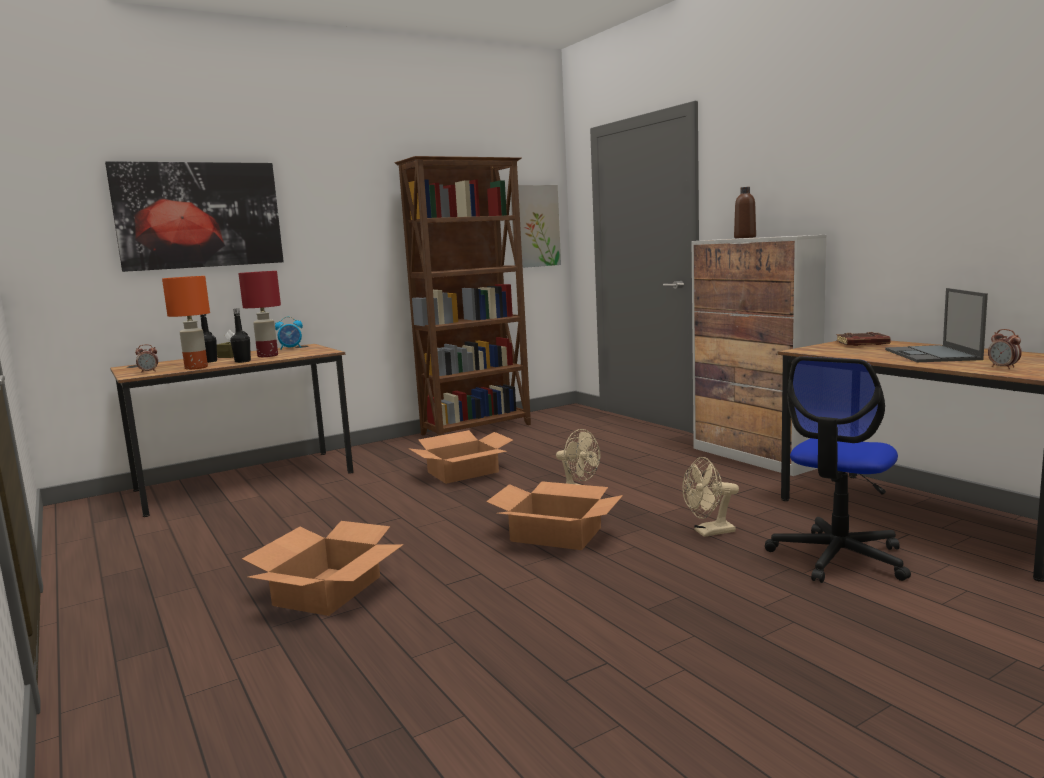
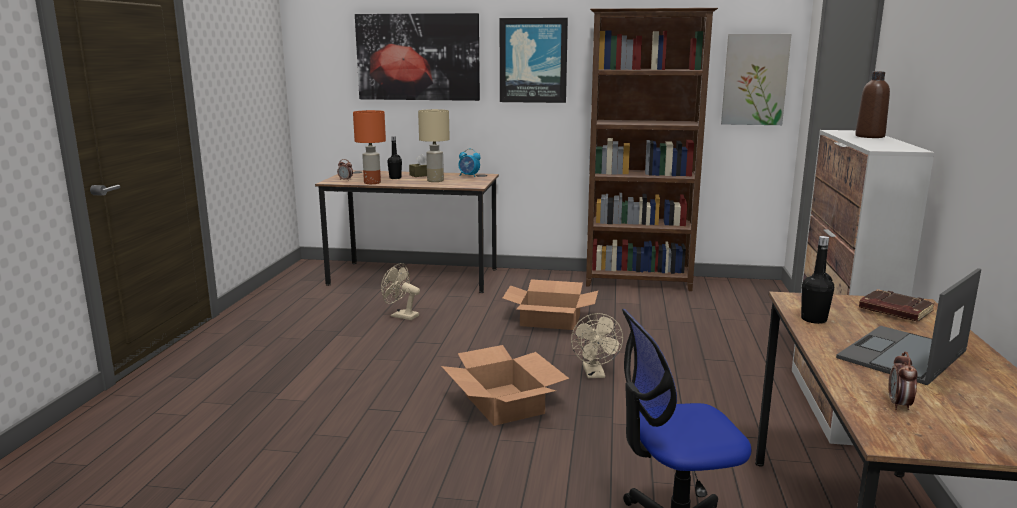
camera: 40 degrees right, 5 degrees up
black bottle [230,308,251,363] -> black bottle moved to [801,236,834,324]
red table lamp [238,271,281,357] -> beige table lamp [418,109,450,182]
cardboard box [242,521,404,616] -> none
beige fan [682,457,739,537] -> beige fan moved to [381,263,420,320]
none -> picture [500,18,568,103]

